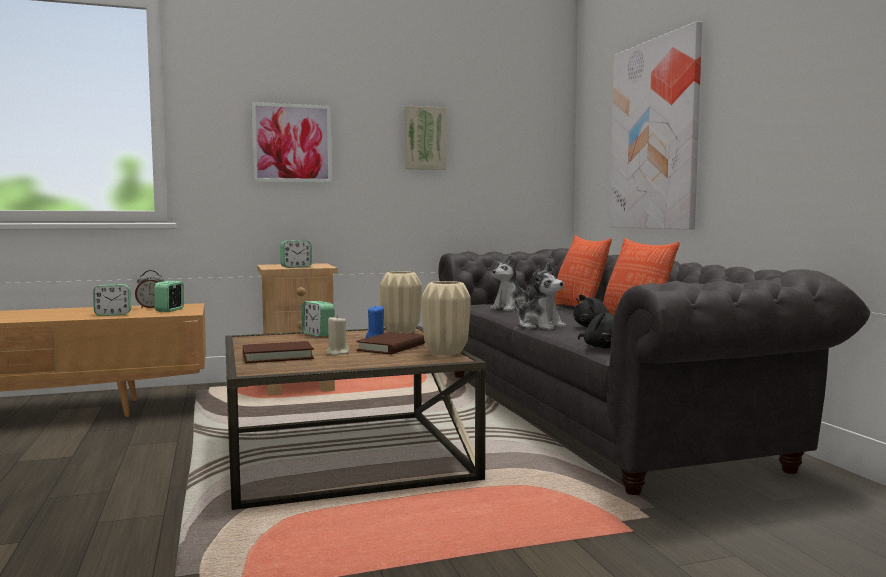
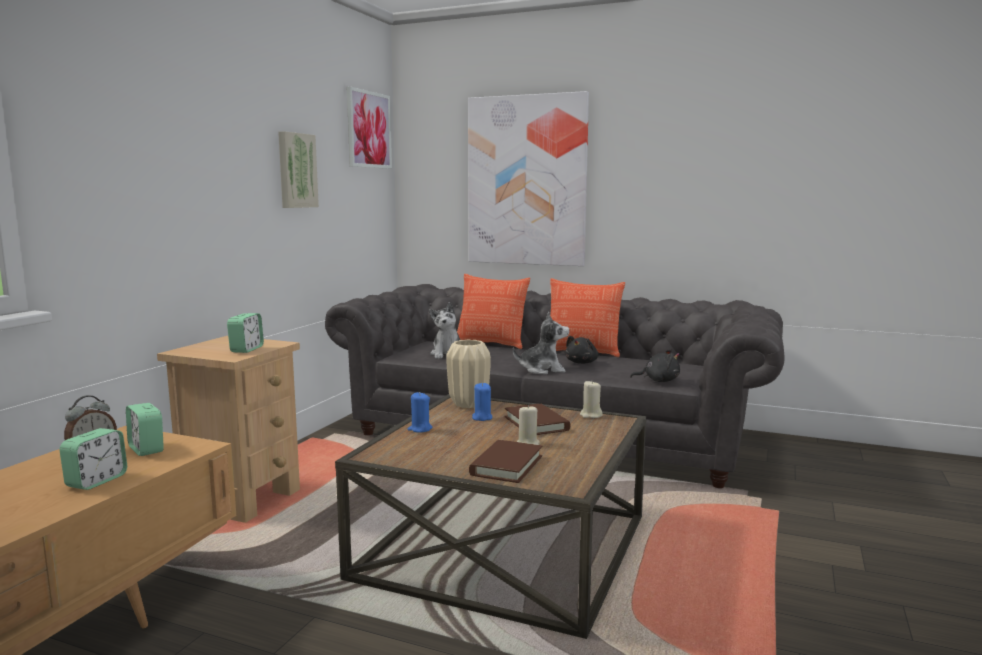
camera: 50 degrees left, 5 degrees up
picture [252,102,332,183] -> picture moved to [347,87,392,169]
alarm clock [302,301,335,337] -> blue candle [408,392,432,433]
beige vase [422,281,471,355] -> beige candle [580,381,603,418]

